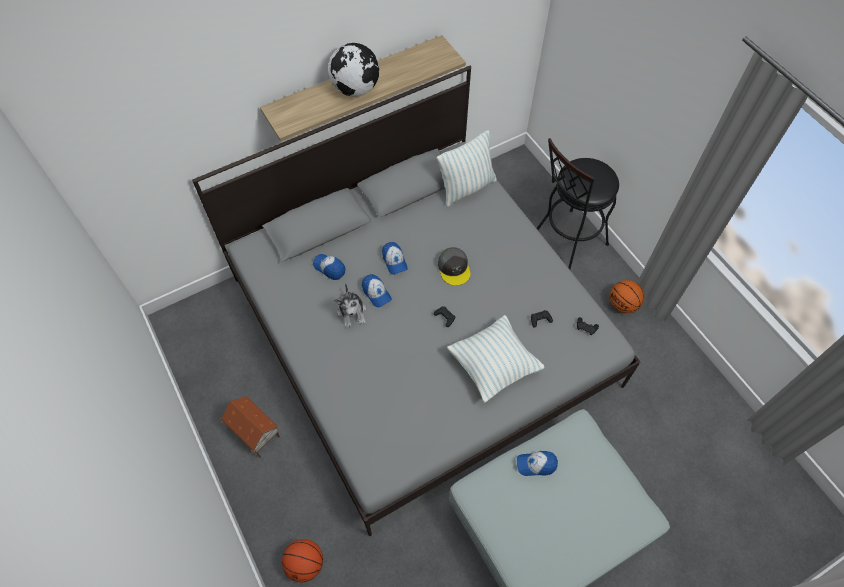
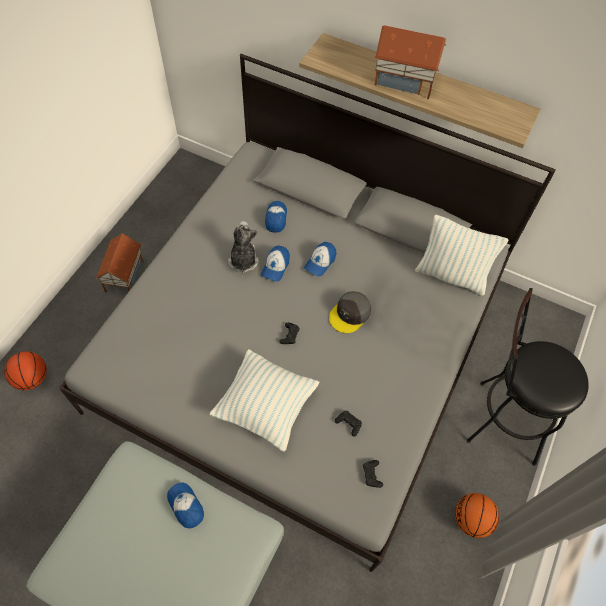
camera: 55 degrees right, 0 degrees up
globe [328,43,379,96] -> toy house [374,25,446,99]
plush toy [334,283,366,328] -> plush toy turned 135 degrees clockwise [228,221,259,273]

